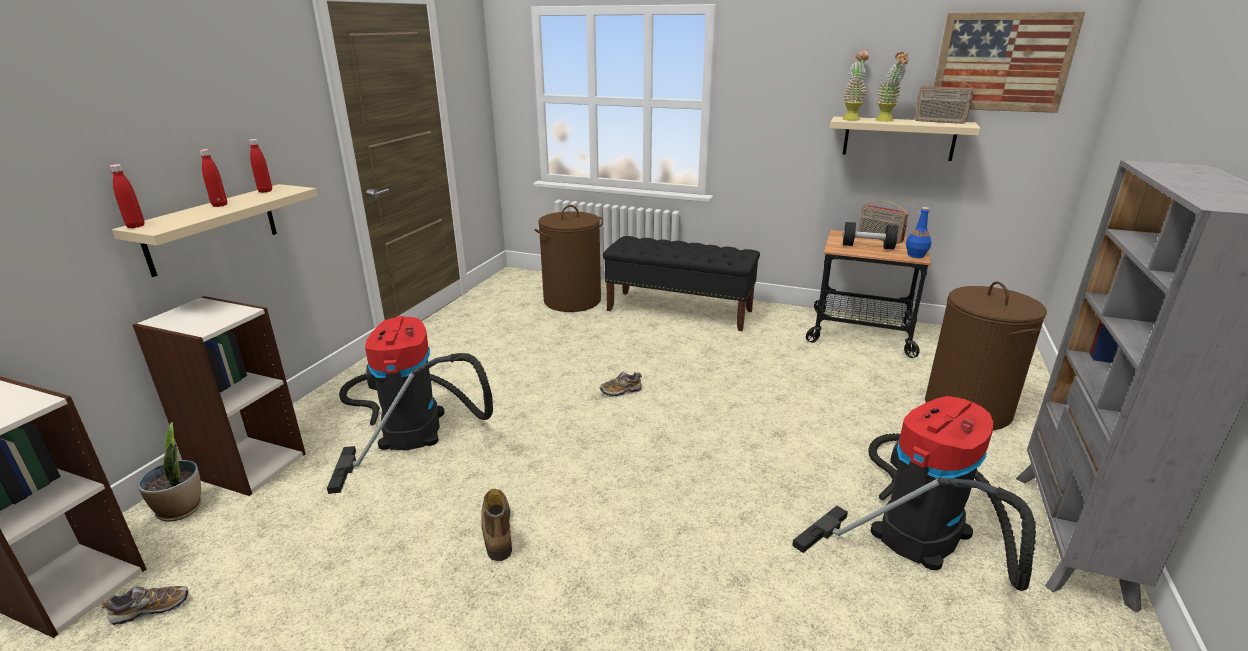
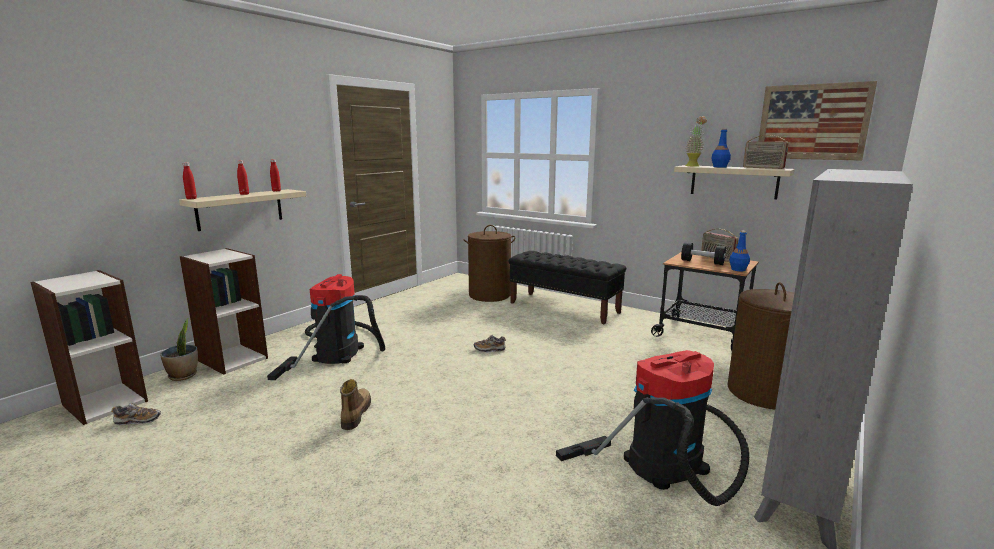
camera: 15 degrees right, 10 degrees down
potted plant [875,52,909,122] -> blue bottle [711,128,731,168]

